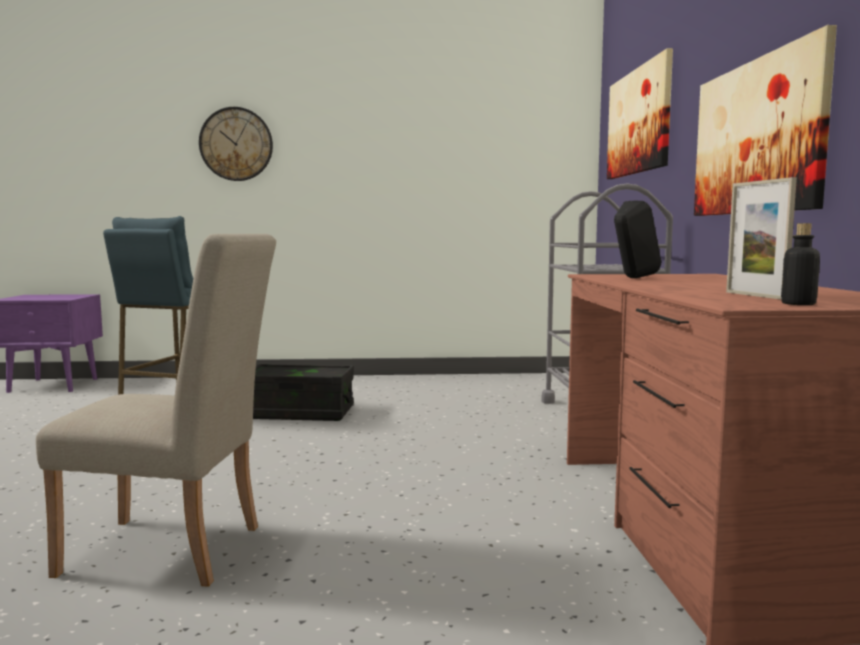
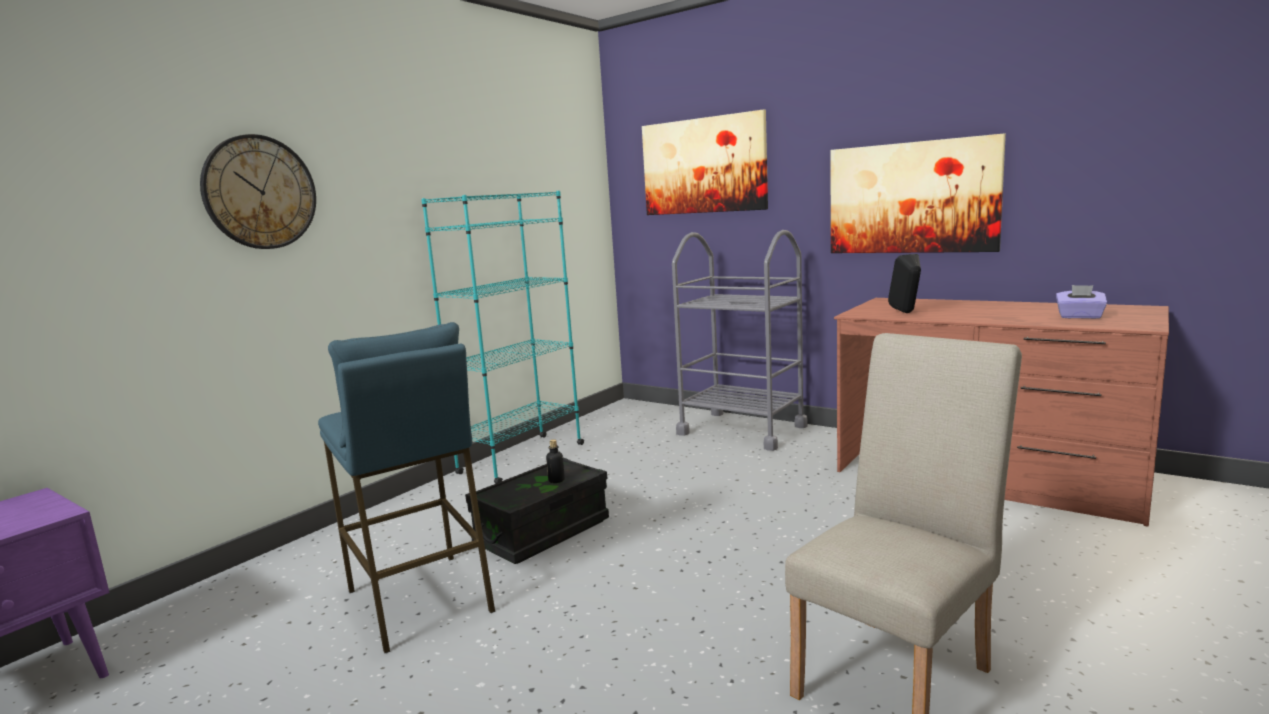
camera: 50 degrees left, 5 degrees up
picture frame [726,177,797,299] -> purple tissue box [1056,285,1107,319]
bottle [781,223,820,305] -> bottle moved to [546,439,565,483]
none -> turquoise bookcase [421,191,584,484]

